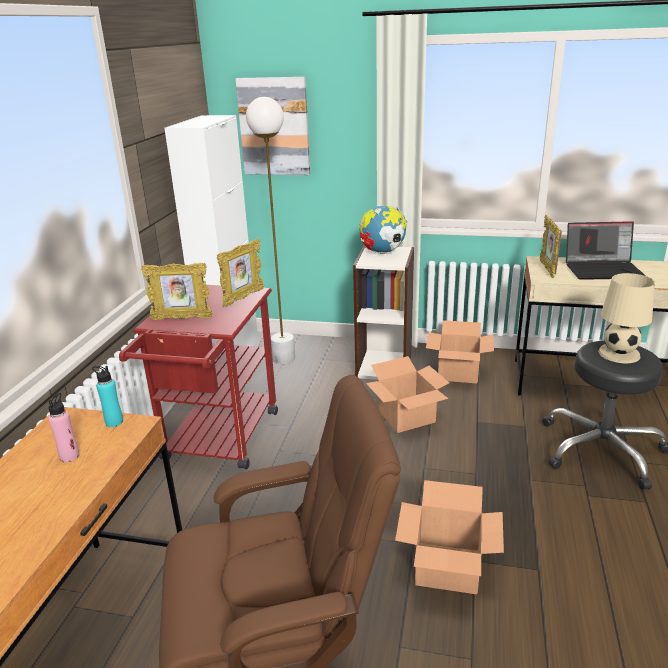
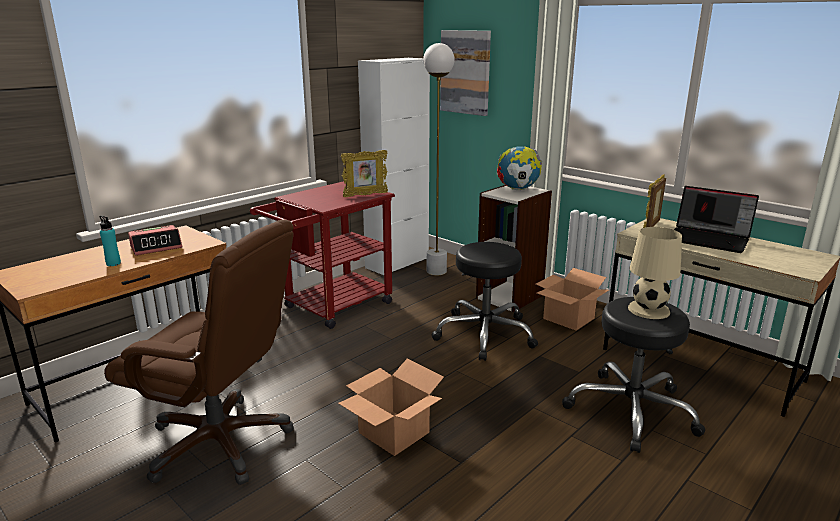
camera: 30 degrees right, 5 degrees down
pink bottle [48,393,79,462] -> alarm clock [128,225,182,256]
turquoise bottle [92,366,123,427] -> turquoise bottle moved to [99,215,121,266]
picture frame [141,263,213,320] -> none
cardboard box [366,356,449,433] -> black stool [432,242,538,361]

